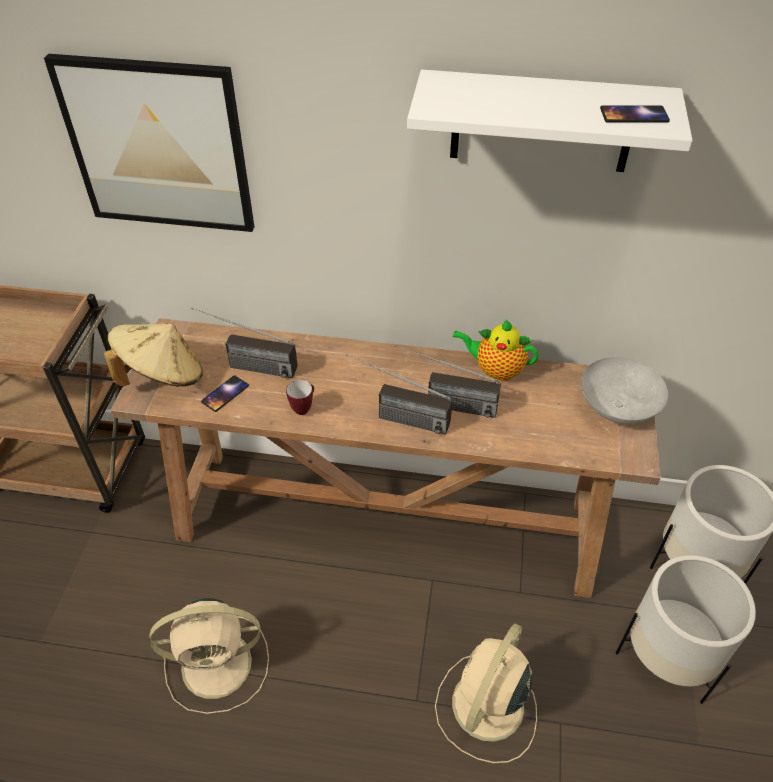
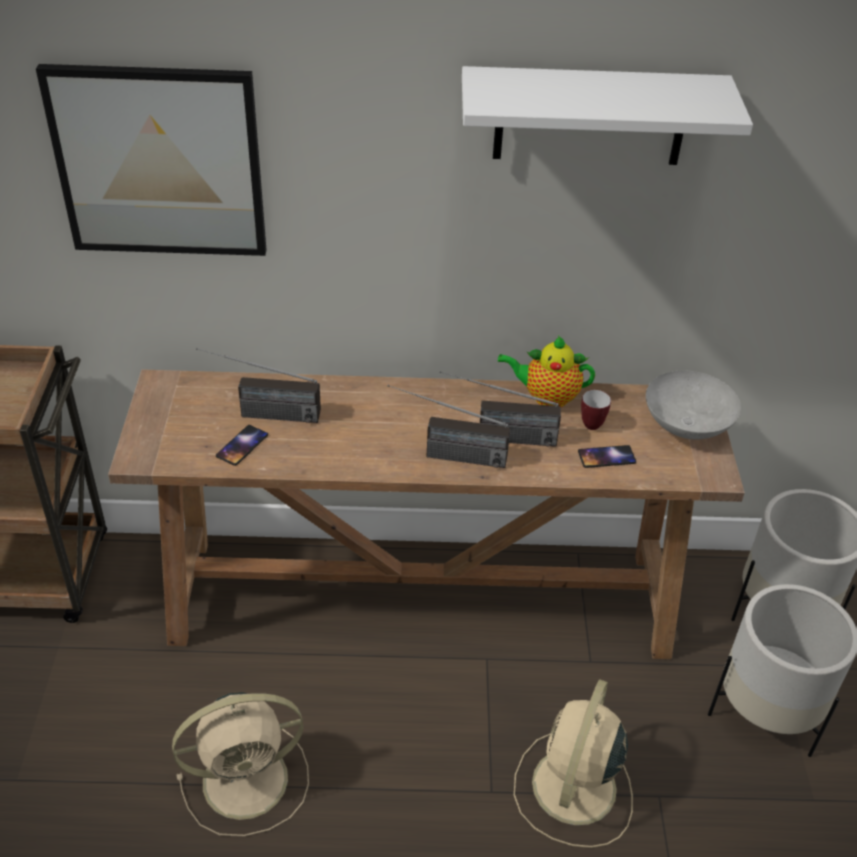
camera: 10 degrees left, 5 degrees down
beige hat [104,323,203,387] -> none
mug [286,380,314,415] -> mug moved to [581,390,611,430]
phone [600,105,670,123] -> phone moved to [578,445,636,468]

